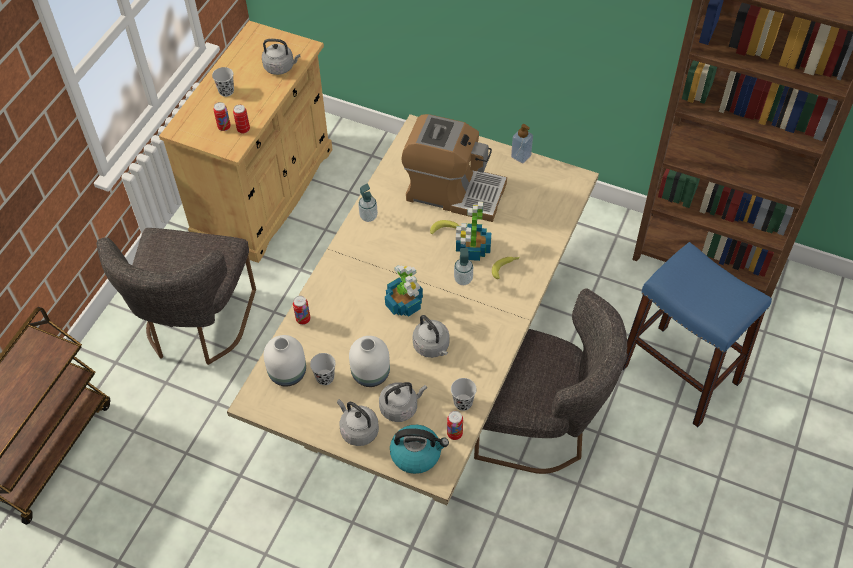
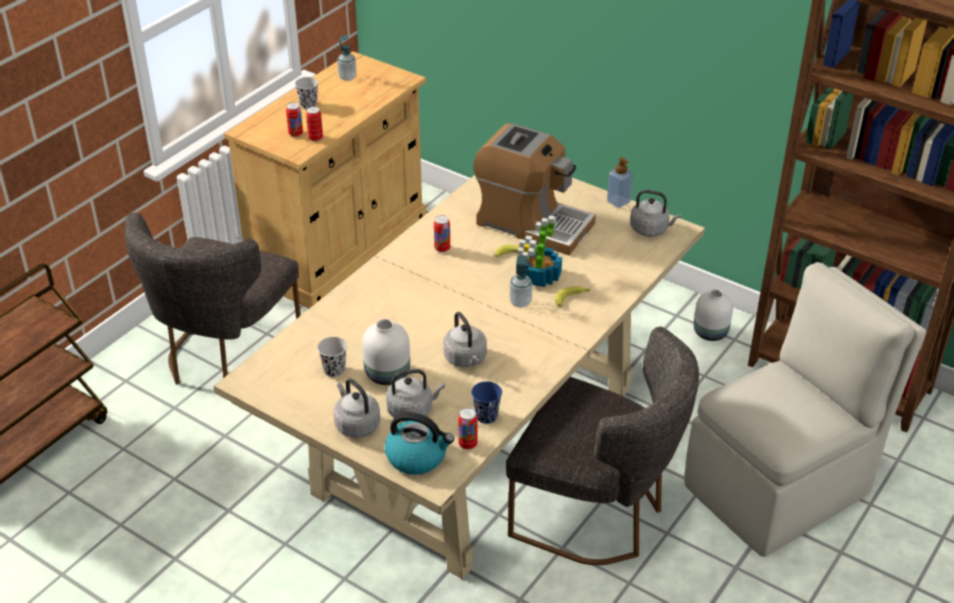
camera: 10 degrees right, 15 degrees down
grey kettle [262,39,300,75] -> grey kettle moved to [630,190,681,237]
white vase [264,335,306,386] -> white vase moved to [694,289,733,341]
can [293,296,310,325] -> can moved to [434,215,450,252]
soap dispenser [358,184,378,222] -> soap dispenser moved to [337,35,356,81]
potted plant [385,265,423,317] -> none
black cup [451,378,477,411] -> blue cup [471,381,502,424]
blue stool [622,242,772,427] -> beige chair [685,262,926,557]

